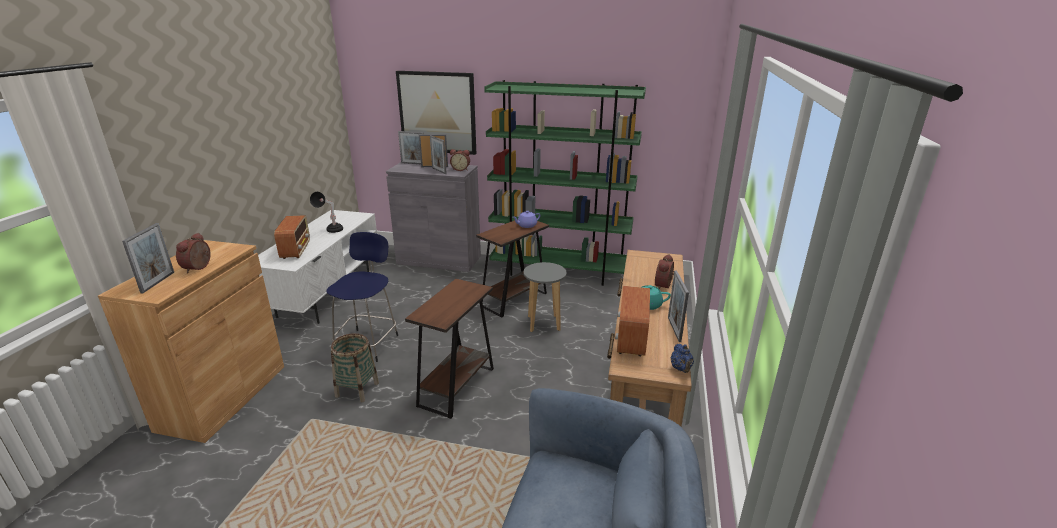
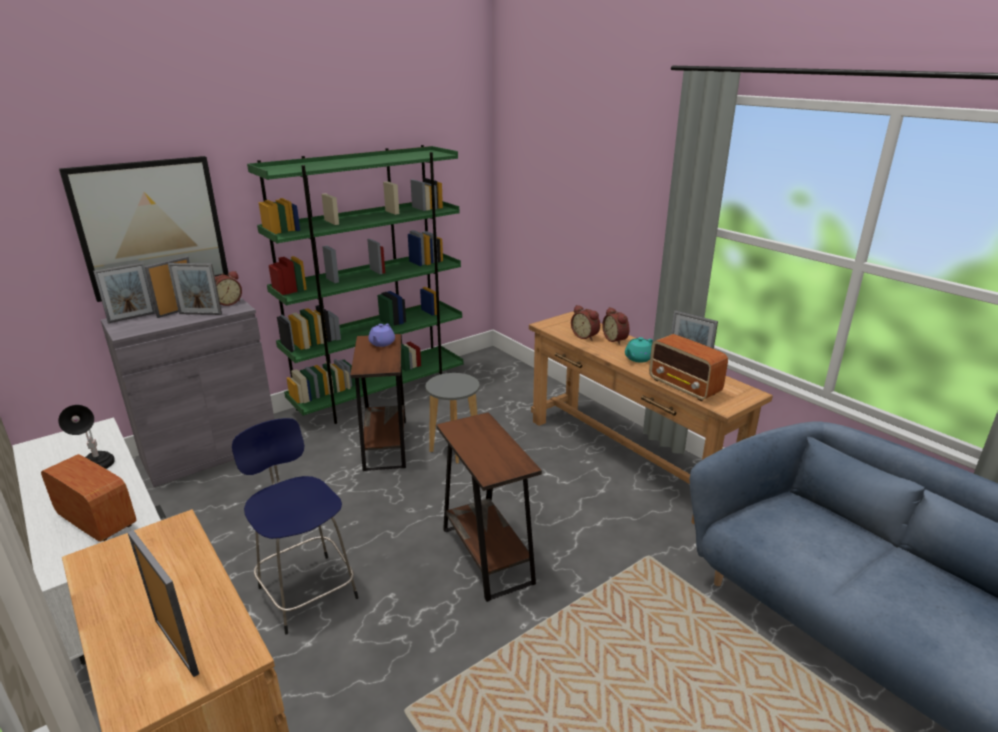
camera: 50 degrees left, 0 degrees up
alarm clock [176,233,211,273] -> alarm clock moved to [571,305,600,340]
basket [331,333,379,402] -> none
blue teapot [671,344,694,373] -> none

